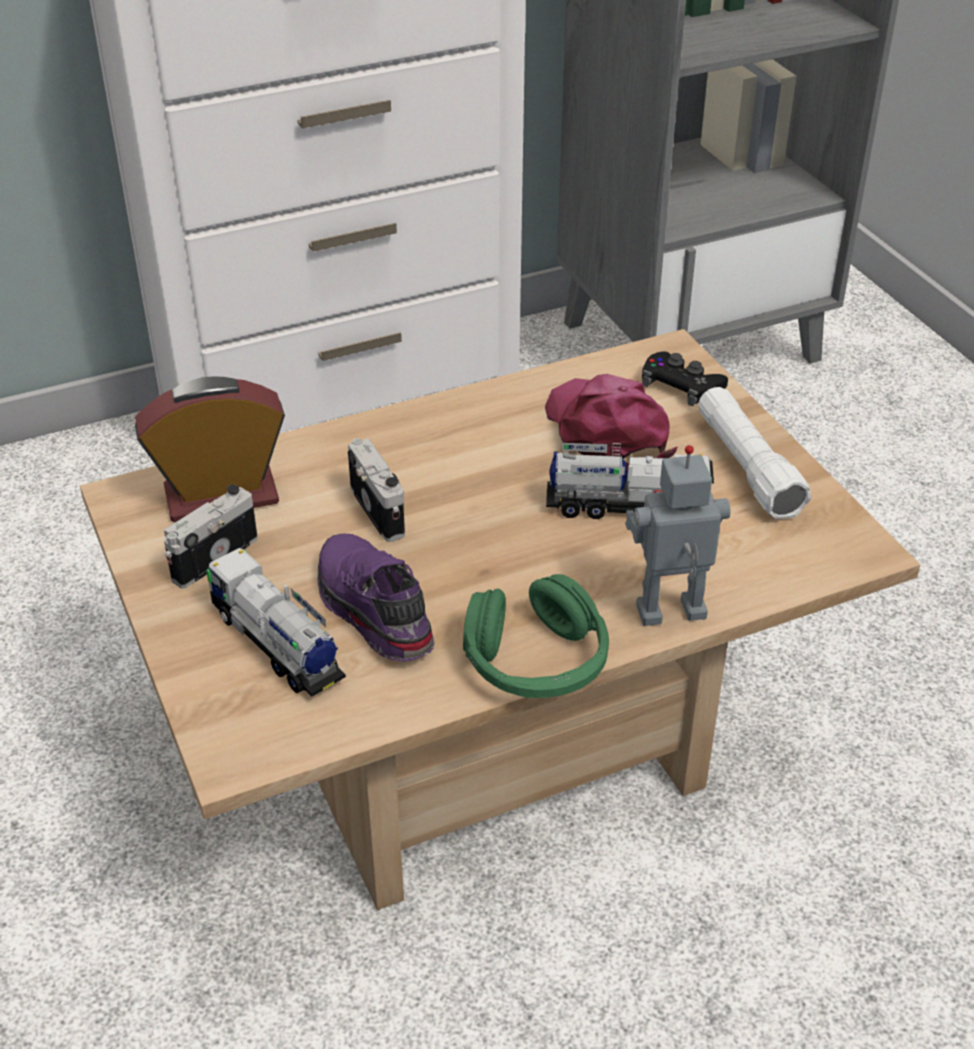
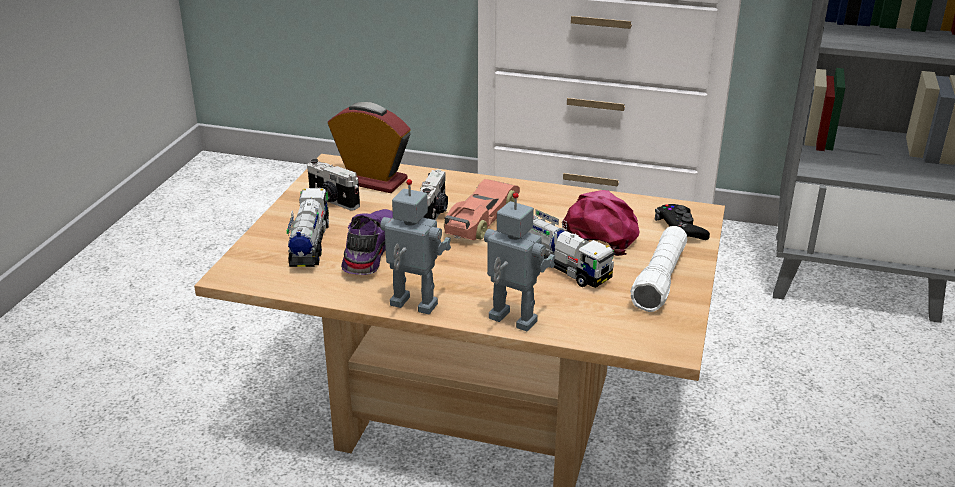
camera: 40 degrees right, 10 degrees down
camera [164,485,258,589] -> camera turned 135 degrees counterclockwise [307,159,360,210]
green headphones [463,574,609,698] -> toy robot [380,179,451,314]
none -> toy car [444,179,520,240]

